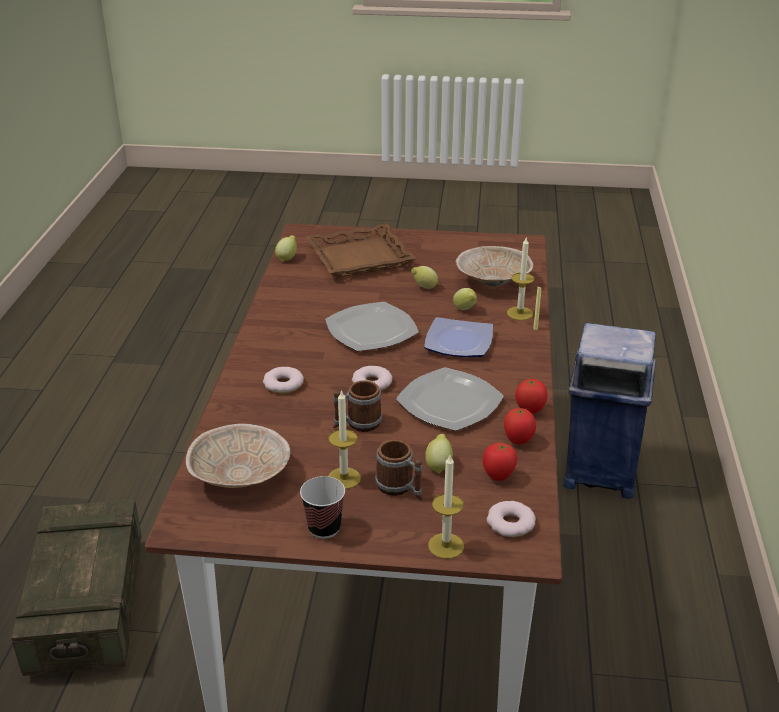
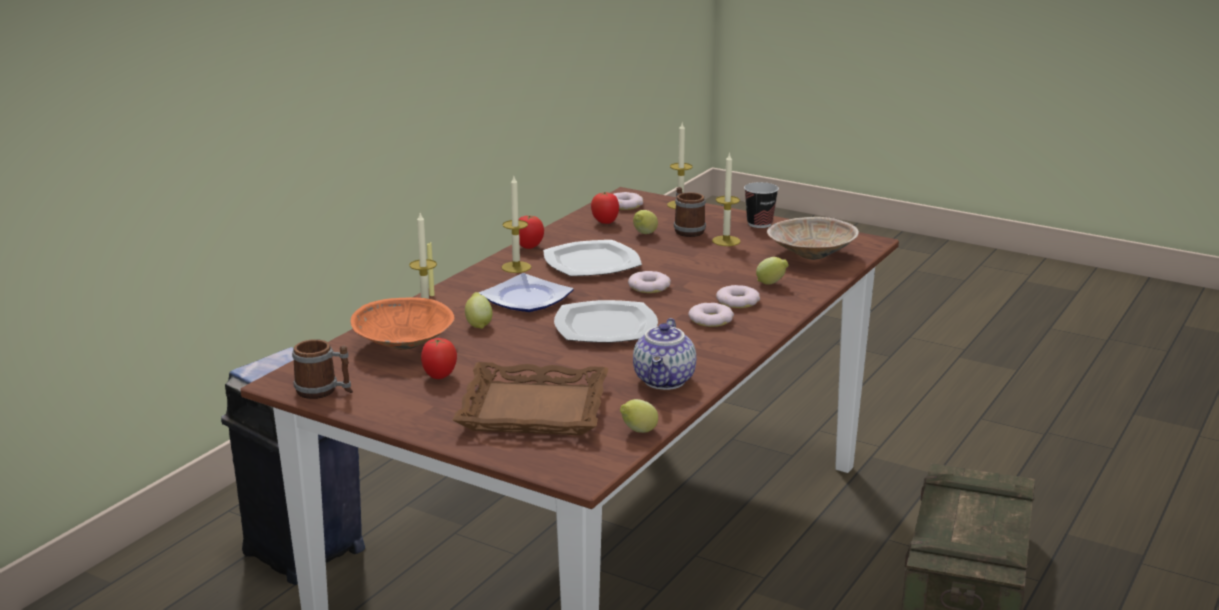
camera: 155 degrees left, 10 degrees down
mug [333,380,382,432] -> mug moved to [292,339,353,399]
lemon [411,266,438,289] -> lemon moved to [756,257,789,285]
beige bowl [456,246,533,287] -> orange bowl [351,297,455,350]
tomato [504,408,536,445] -> tomato moved to [421,338,457,379]
none -> candle [501,176,531,273]
none -> teapot [633,318,696,390]
none -> donut [688,303,734,327]

